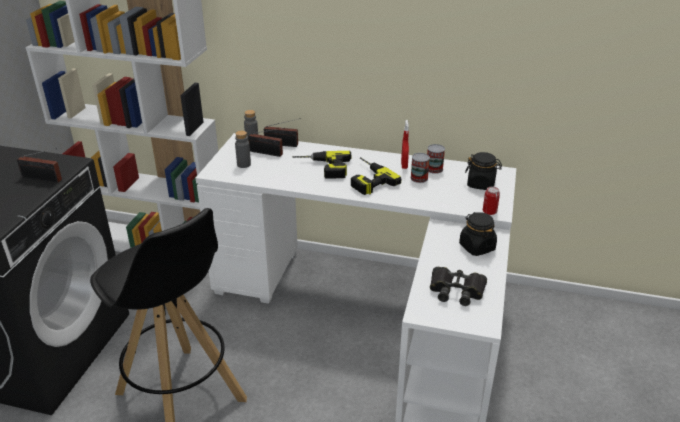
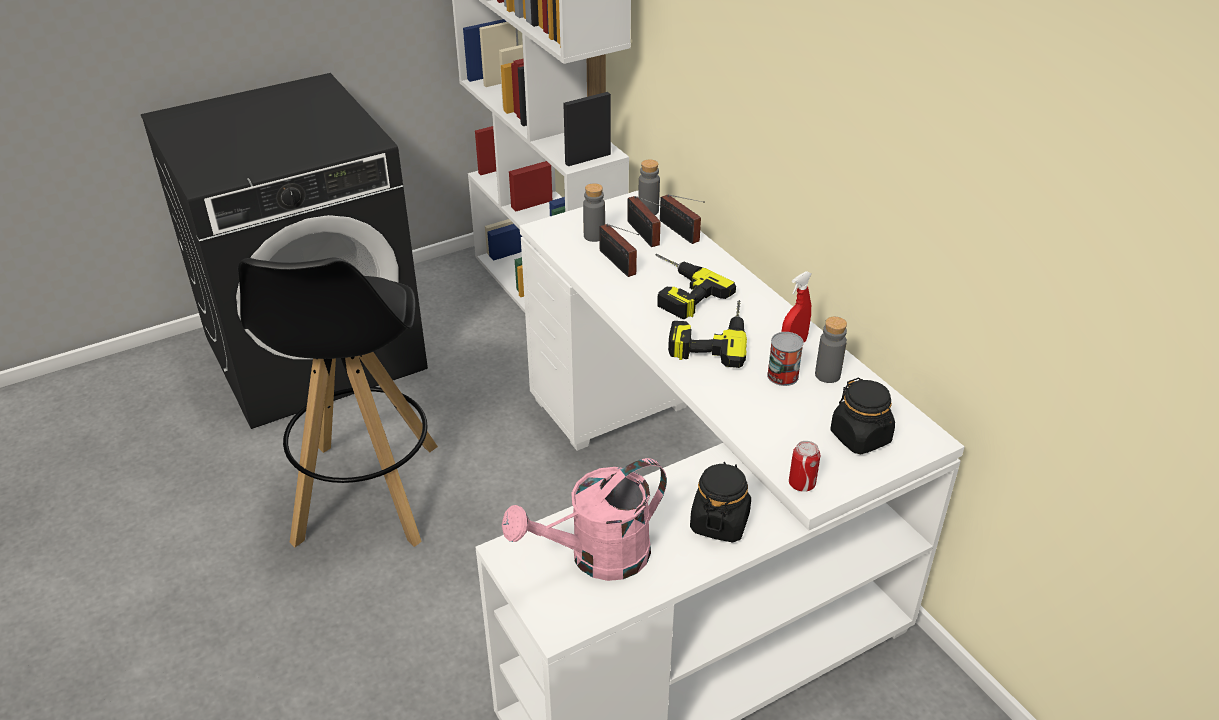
camera: 45 degrees right, 5 degrees up
radio [17,148,62,183] -> radio moved to [599,224,639,277]
can [427,144,445,174] -> grey bottle [815,317,847,383]
black binoculars [430,267,487,306] -> pink watering can [502,458,667,581]

